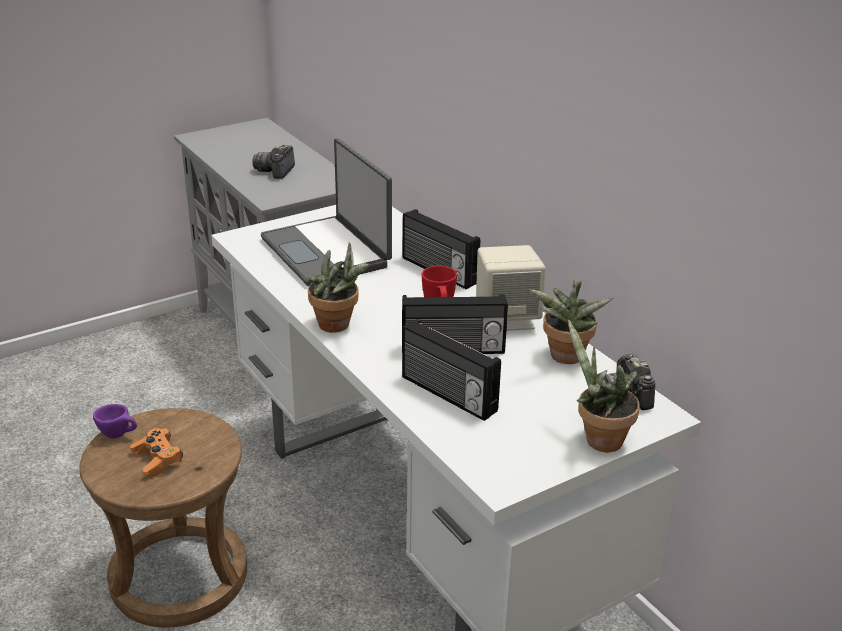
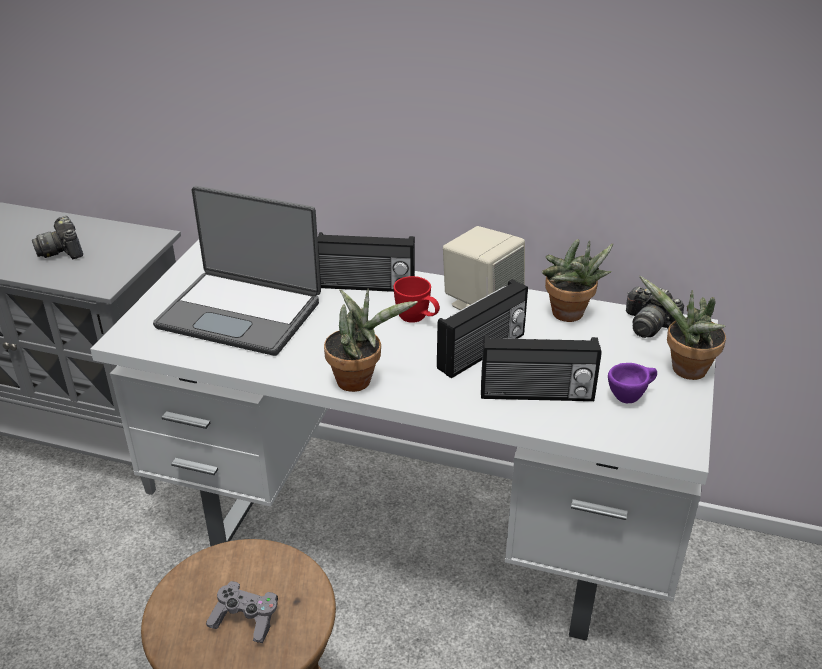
camera: 40 degrees left, 5 degrees up
purple cup [93,404,137,438] -> purple cup moved to [608,363,657,403]
orange game controller [130,428,183,478] -> grey game controller [206,581,278,643]

